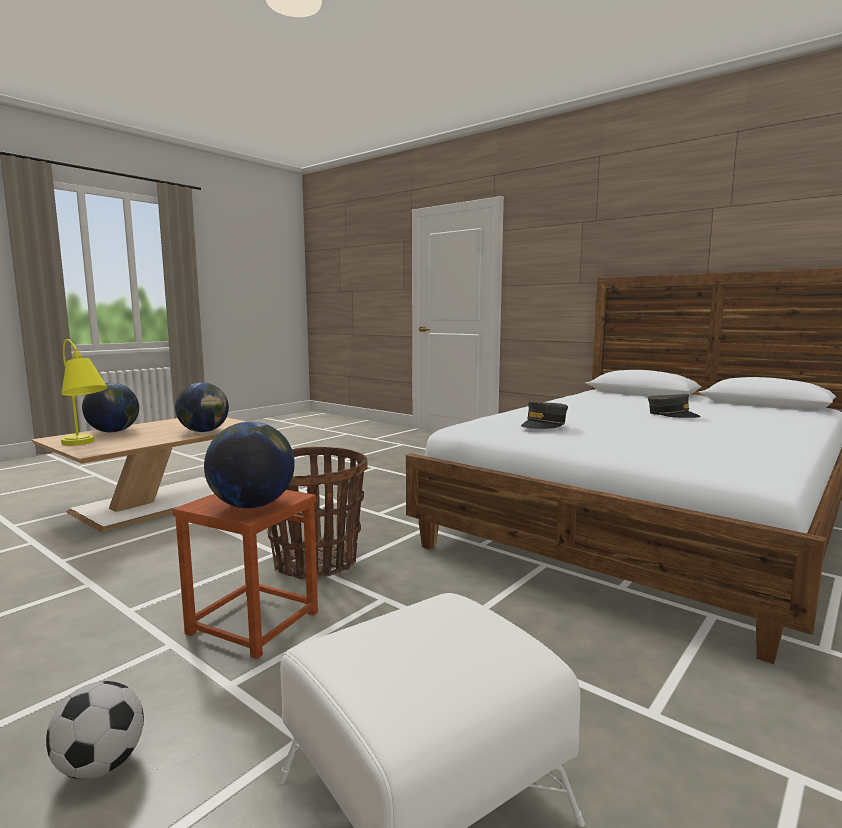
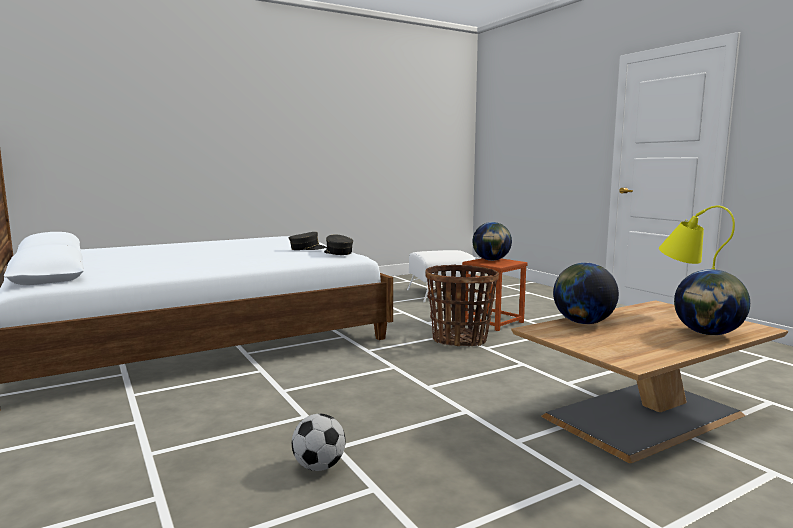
camera: 160 degrees left, 0 degrees up
football [46,681,144,779] -> football moved to [292,414,346,471]
grey cap [648,394,701,418] -> grey cap moved to [324,235,353,255]

